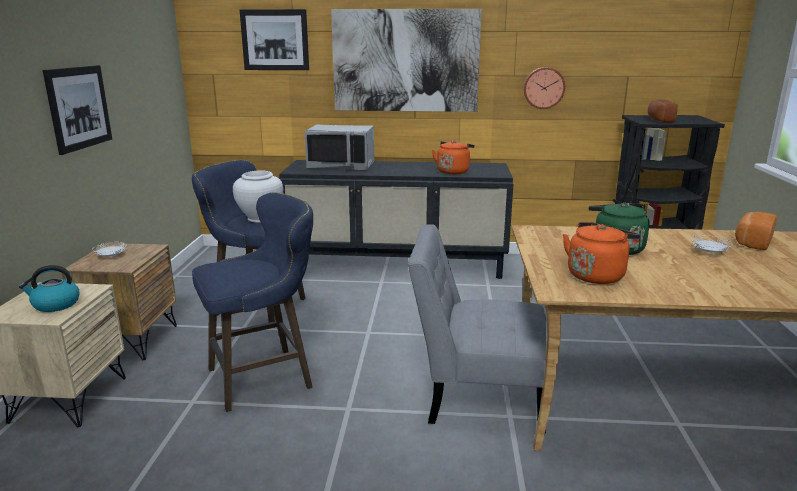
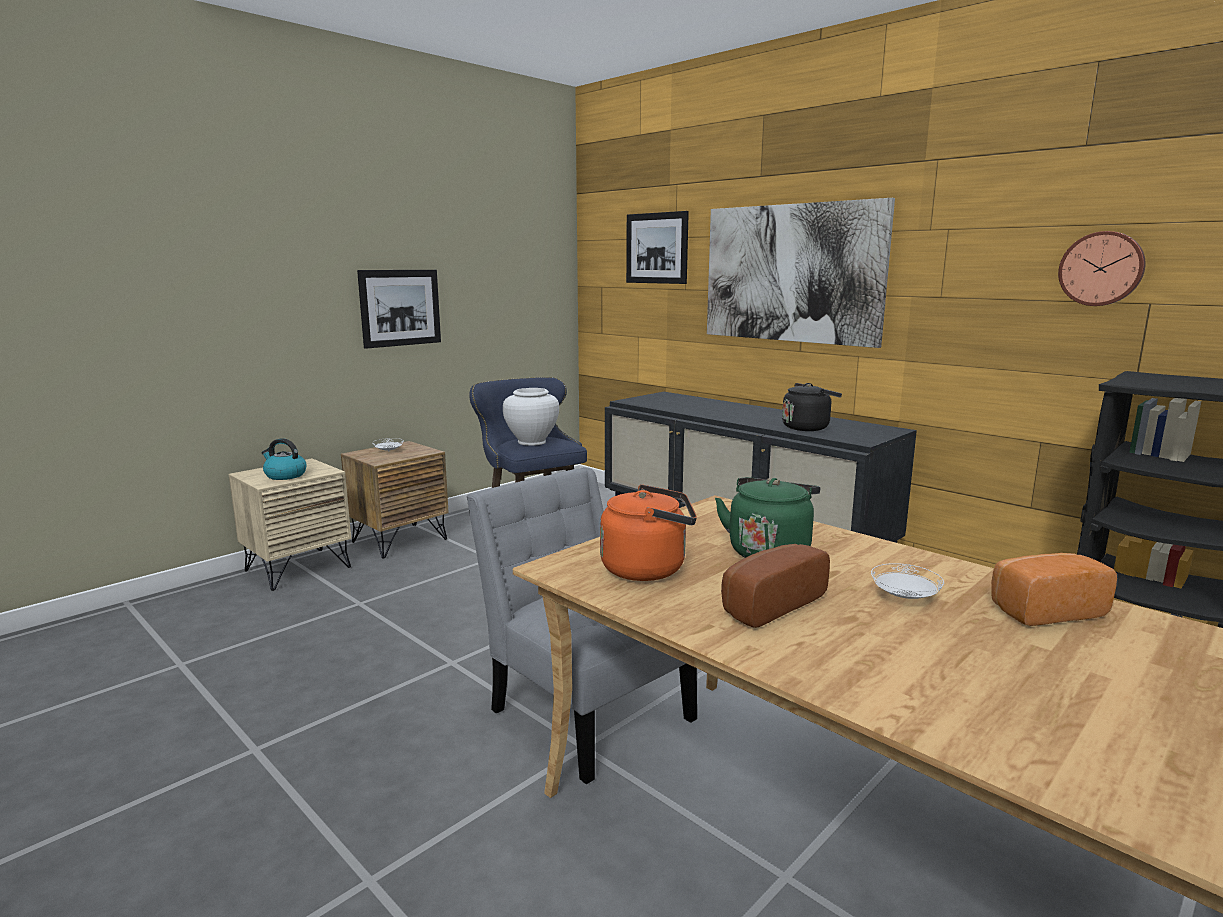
camera: 40 degrees right, 5 degrees down
blue stool [192,192,313,412] -> none
grey microwave [305,125,374,170] -> none
orange kettle [432,140,475,174] -> black kettle [782,383,842,431]
wall clock [524,67,565,109] -> wall clock moved to [1058,231,1146,306]
bread [648,100,678,122] -> bread moved to [721,544,830,628]

